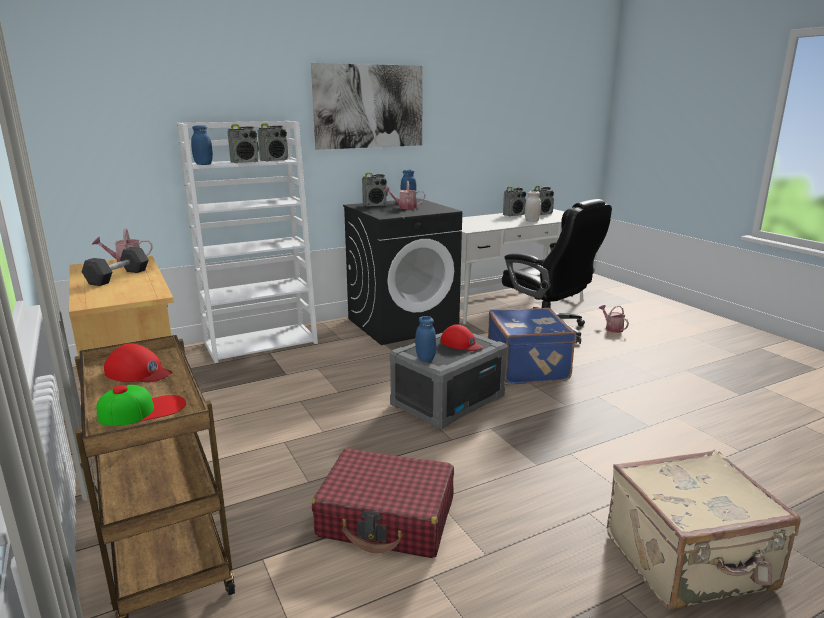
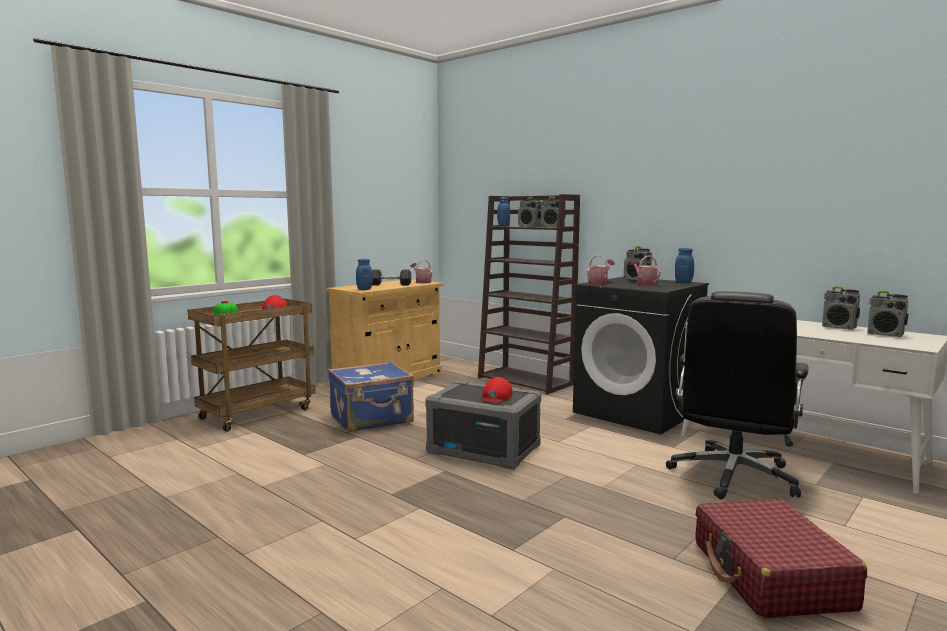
camera: 70 degrees right, 10 degrees down
white bookcase [177,121,318,363] -> brown bookcase [478,194,580,394]
picture [311,63,423,150] -> none
red suitcase [312,448,454,558] -> red suitcase moved to [696,499,867,618]
blue jar [415,316,436,362] -> blue jar moved to [356,259,373,290]
blue suitcase [488,308,577,384] -> blue suitcase moved to [328,361,414,432]
white jar [525,191,541,222] -> none
watering can [599,305,629,333] -> watering can moved to [587,255,615,285]
beige suitcase [607,449,800,610] -> none

